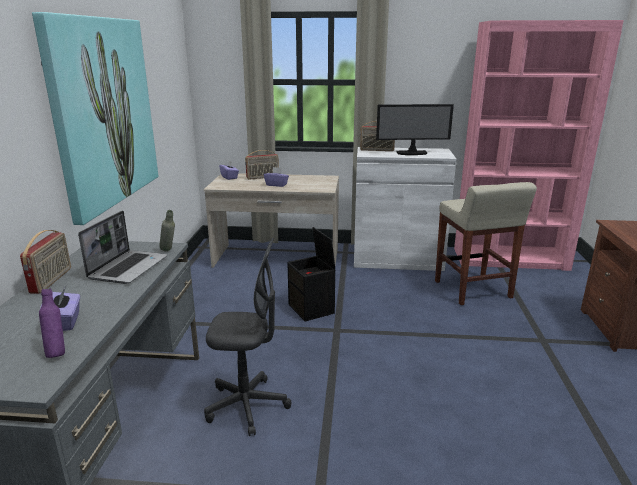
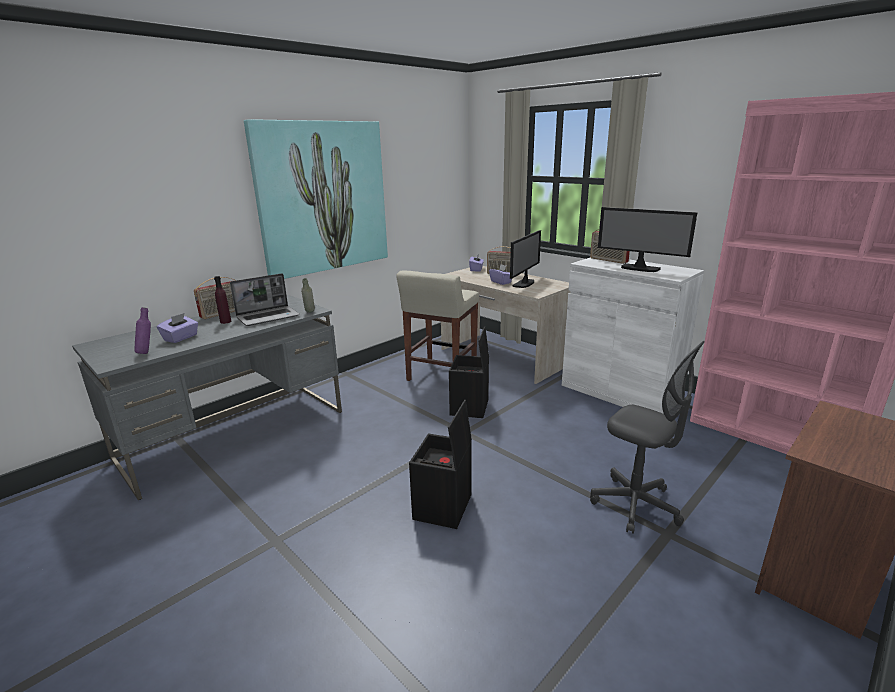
camera: 40 degrees right, 0 degrees up
grey office chair [204,238,291,436] -> grey office chair moved to [590,341,705,534]
beige stool [435,182,537,305] -> beige stool moved to [396,270,479,381]
none -> purple bottle [214,276,231,324]
none -> black storage box [409,400,472,529]
none -> monitor [510,230,541,288]

